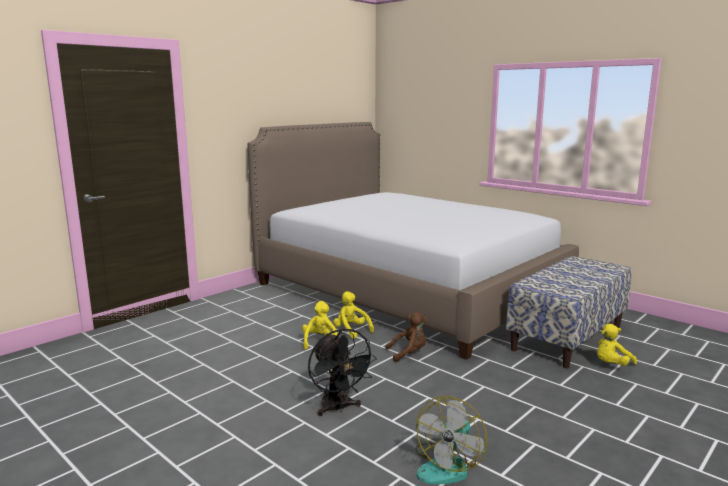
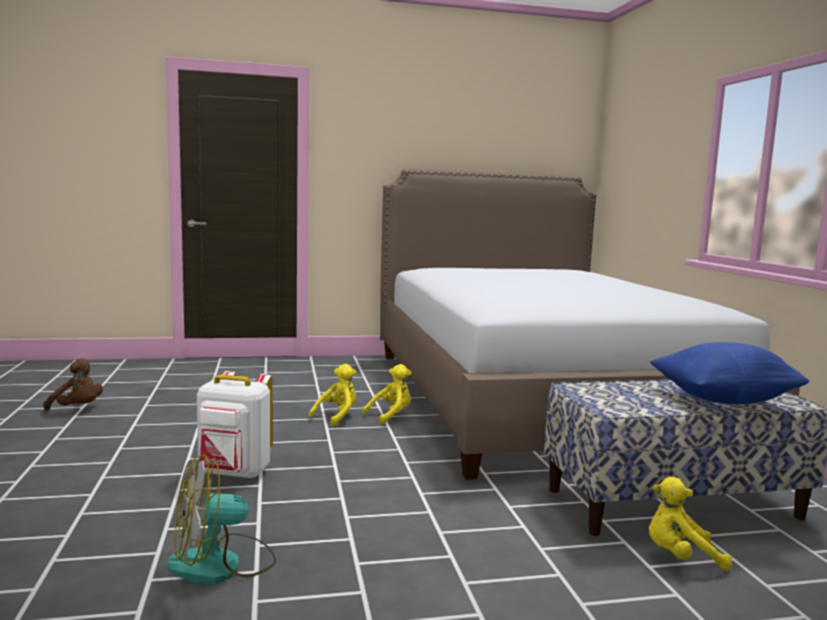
camera: 35 degrees right, 5 degrees down
black fan [308,328,377,416] -> white backpack [197,371,272,479]
yellow plush toy [333,291,374,339] -> yellow plush toy turned 60 degrees clockwise [362,364,412,425]
brown plush toy [385,312,427,362] -> brown plush toy moved to [43,358,103,411]
none -> blue pillow [650,342,810,404]

